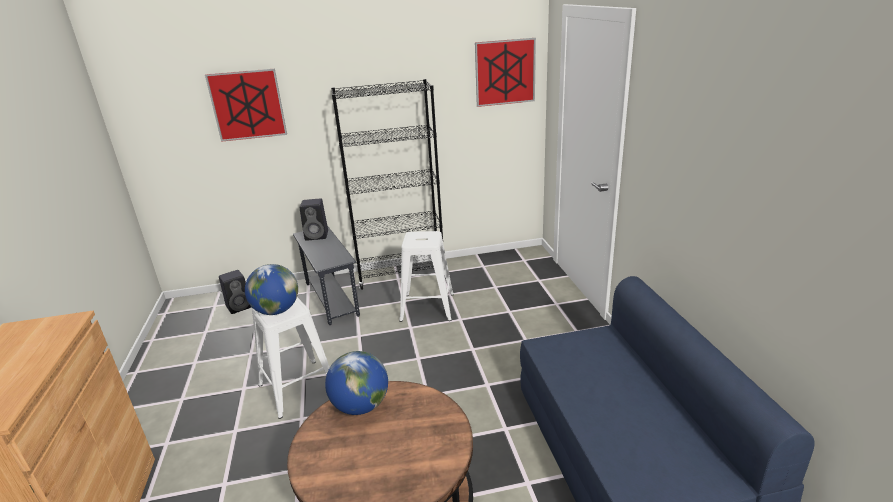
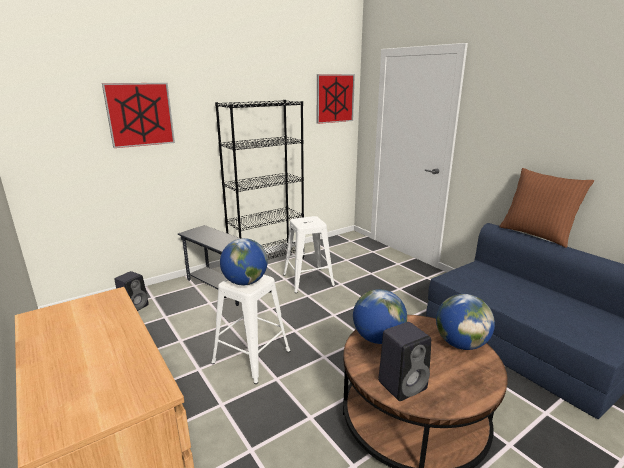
camera: 25 degrees left, 5 degrees down
black speaker [300,199,328,241] -> black speaker moved to [378,322,431,401]
none -> globe [436,294,495,350]
none -> brown pillow [499,168,594,248]

